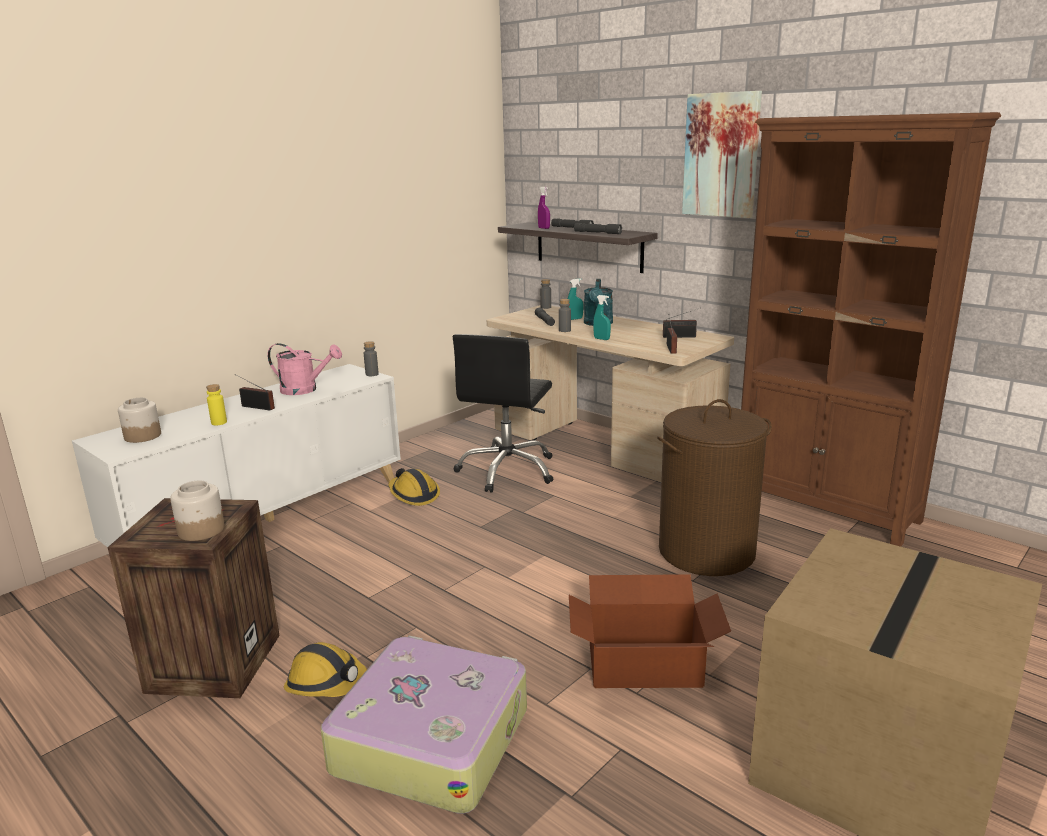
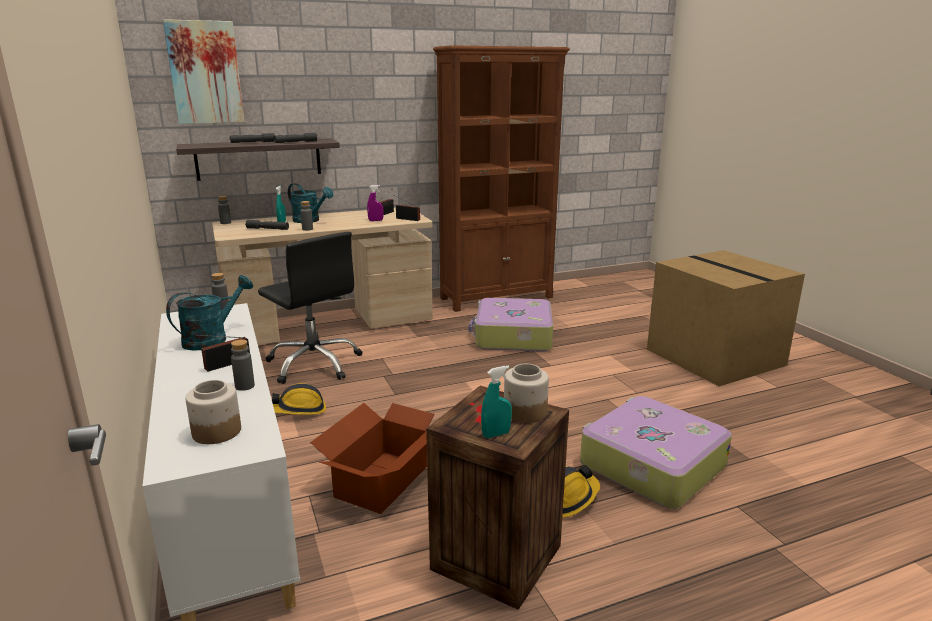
camera: 65 degrees left, 0 degrees up
yellow bottle [206,384,227,425] -> grey bottle [231,340,255,391]
pink watering can [267,343,342,395] -> turquoise watering can [166,275,253,351]
purple spray bottle [538,187,550,229] -> purple spray bottle moved to [367,185,384,221]
cardboard box [569,574,731,688] -> cardboard box moved to [310,403,434,514]
turquoise spray bottle [593,295,611,340] -> turquoise spray bottle moved to [481,366,512,438]
brown laundry basket [657,399,772,576] -> suitcase [468,298,553,352]
picture [682,91,762,218] -> picture moved to [163,19,244,124]

